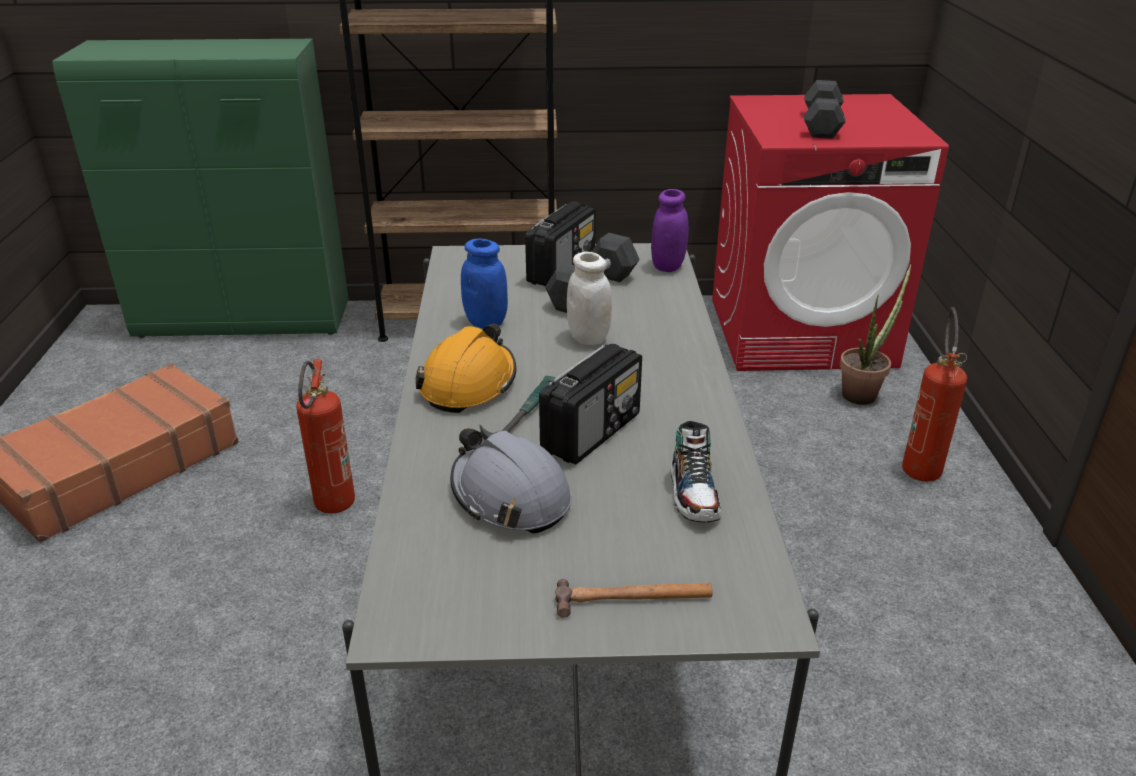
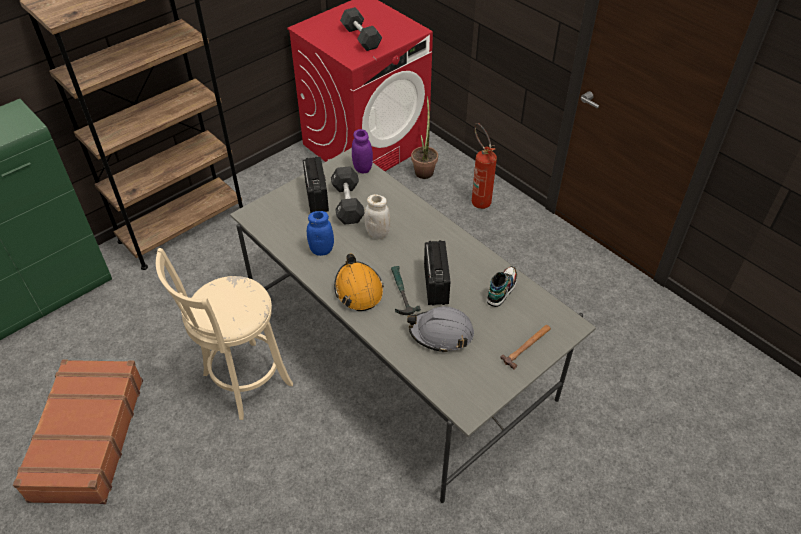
camera: 40 degrees left, 15 degrees up
fire extinguisher [296,359,355,514] -> beige stool [156,248,293,420]
shoe [671,421,722,522] -> shoe turned 105 degrees counterclockwise [487,266,517,307]

